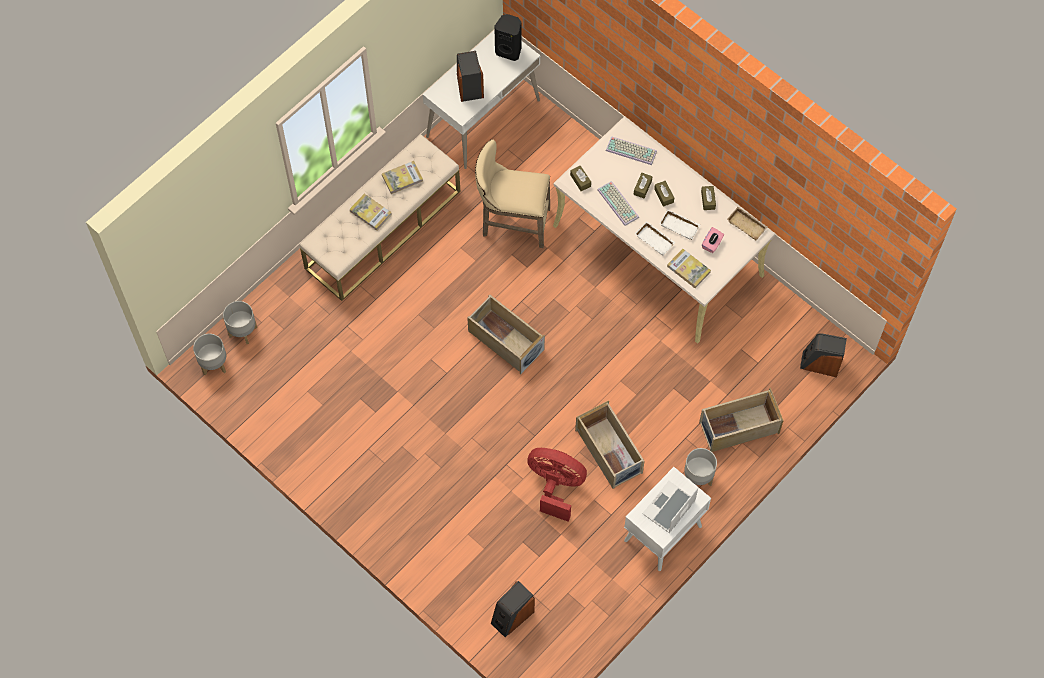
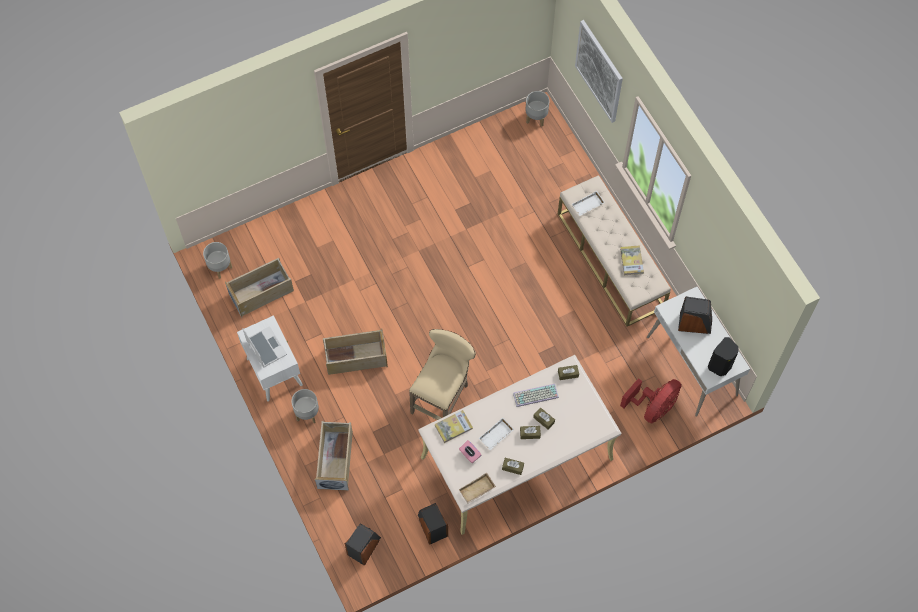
camera: 110 degrees right, 0 degrees up
grey planter [223,301,257,344] -> grey planter moved to [203,242,232,279]
book [349,194,392,231] -> none
beige storage box [467,295,545,374] -> beige storage box moved to [225,258,294,317]
beige stool [475,139,550,248] -> beige stool moved to [409,329,476,420]
speaker [491,581,535,637] -> speaker moved to [418,503,448,545]
red fan [527,448,587,522] -> red fan moved to [620,378,682,424]
keyboard [606,136,657,165] -> none
white tray [635,221,675,256] -> white tray moved to [572,191,605,216]
none -> picture [575,20,623,123]

